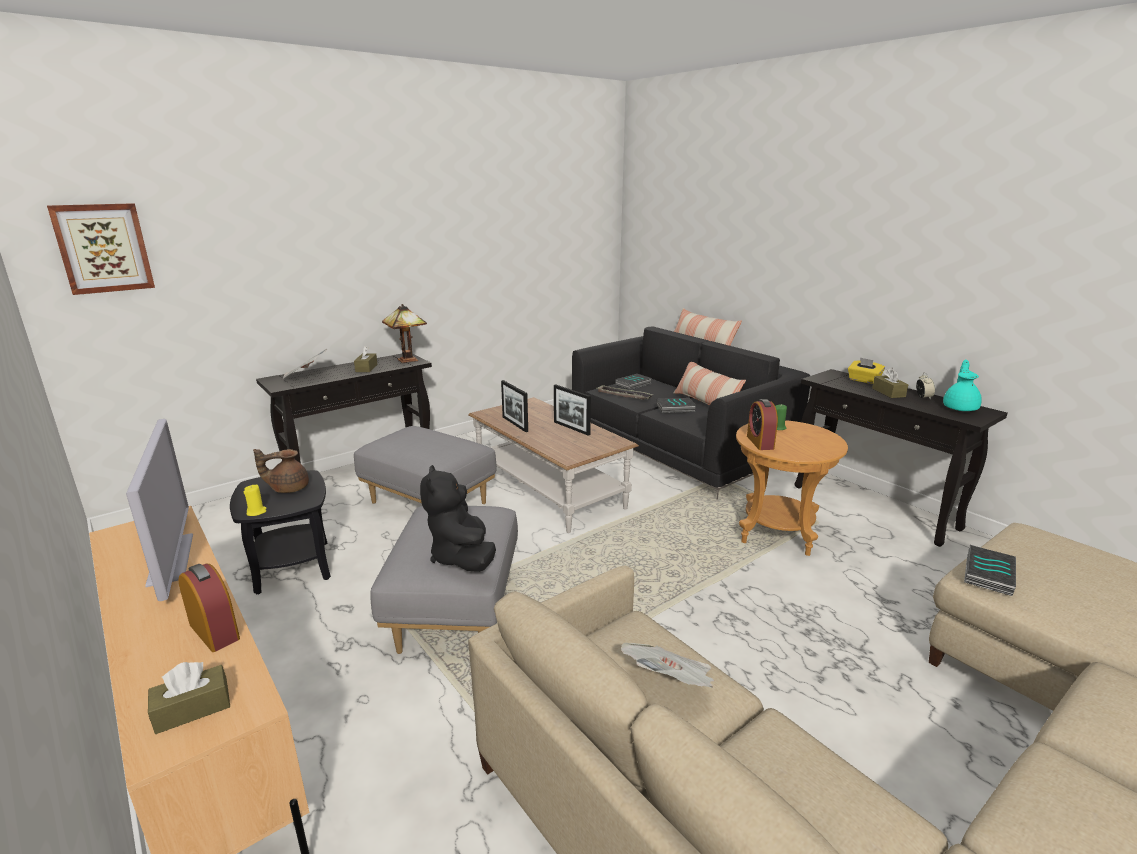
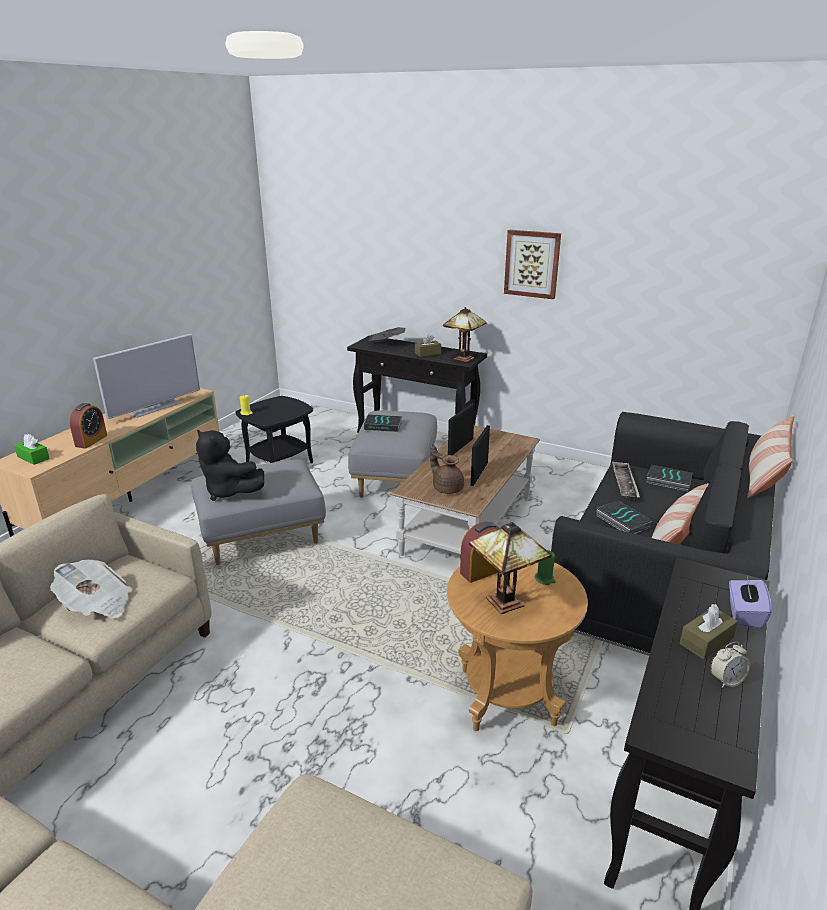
camera: 65 degrees right, 5 degrees up
picture [47,203,155,295] -> picture moved to [504,230,561,299]
brown tissue box [148,662,230,734] -> green tissue box [14,434,50,465]
brown teapot [253,449,309,493] -> brown teapot moved to [430,444,464,494]
black plush toy [420,465,496,572] -> black plush toy turned 105 degrees counterclockwise [196,429,264,501]
yellow tissue box [848,357,885,384] -> purple tissue box [729,577,771,629]
turquoise teapot [943,360,982,411] -> none
book [964,545,1016,596] -> book moved to [364,414,402,432]
none -> table lamp [469,522,552,614]

